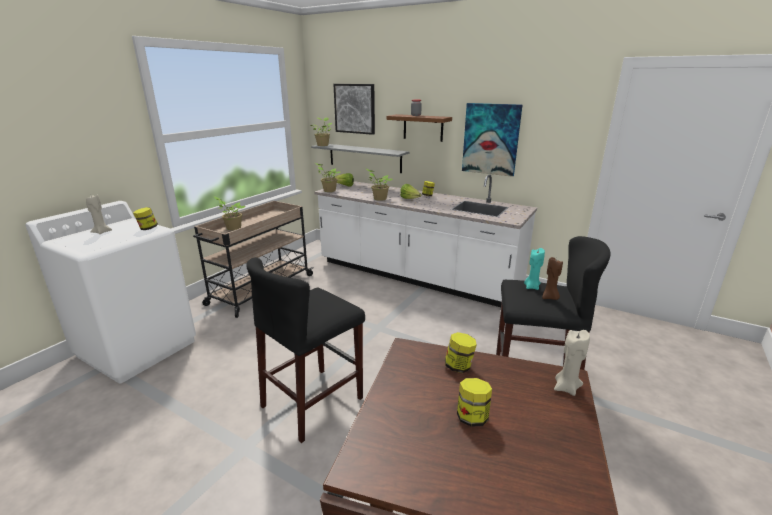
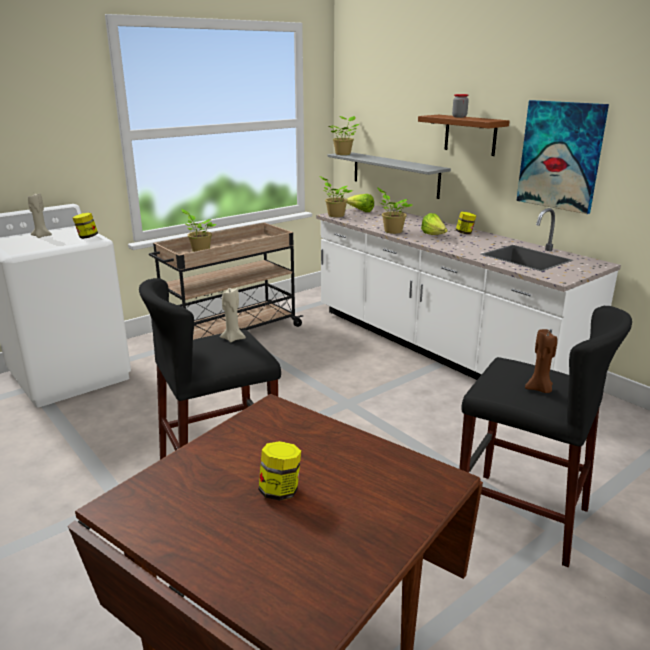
camera: 20 degrees right, 0 degrees up
picture [334,84,375,135] -> none
jar [445,332,477,373] -> none
turquoise candle [524,248,545,290] -> none
beige candle [554,330,590,396] -> beige candle moved to [220,287,246,343]

